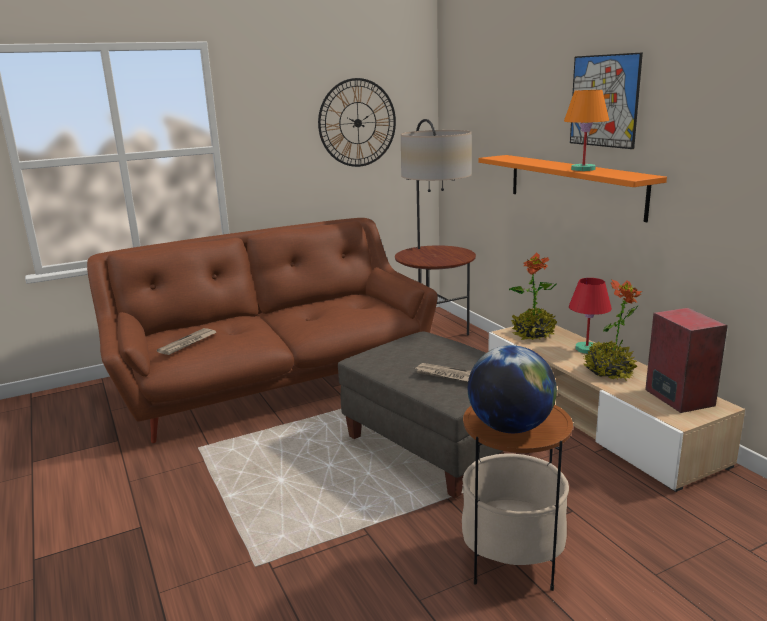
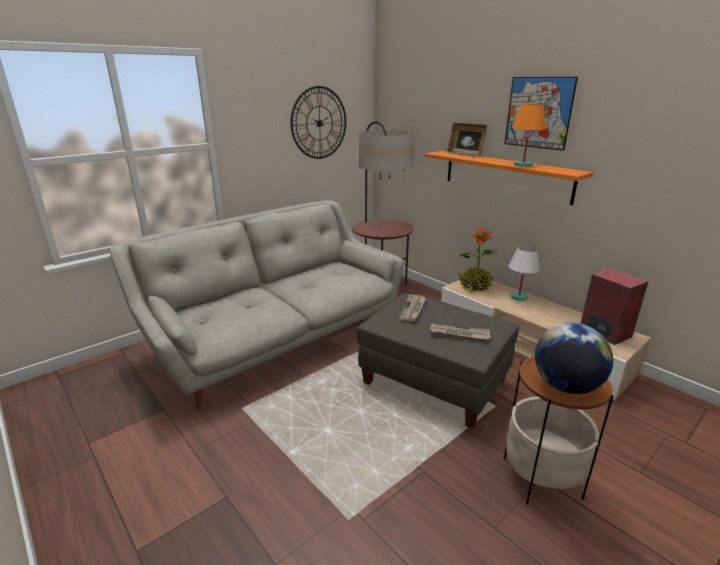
camera: 15 degrees left, 5 degrees up
brown sofa [87,218,438,443] -> grey sofa [110,200,404,409]
newspaper [157,328,217,355] -> newspaper moved to [399,295,426,322]
red table lamp [569,278,612,354] -> white table lamp [508,245,540,301]
potted plant [582,279,642,381] -> none
none -> picture frame [447,123,487,158]

